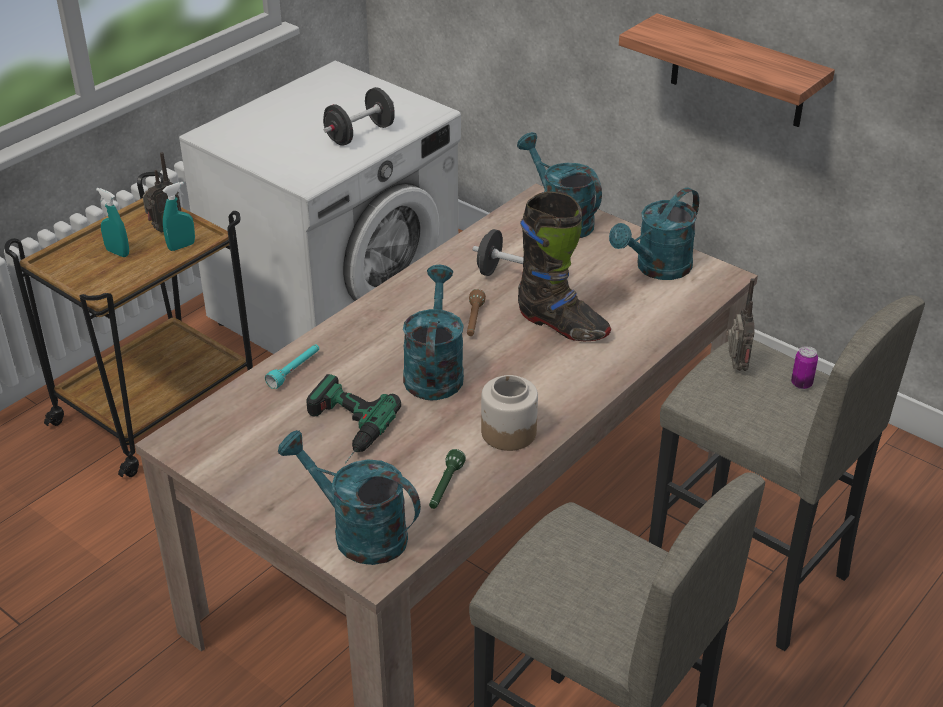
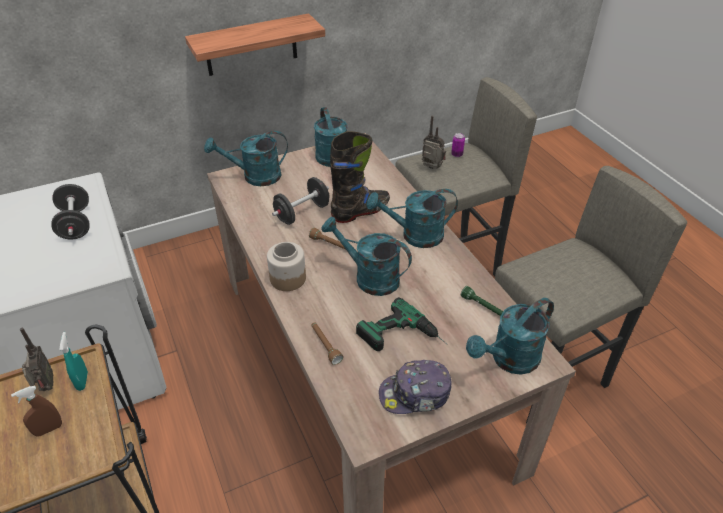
camera: 65 degrees left, 5 degrees up
turquoise spray bottle [96,188,129,257] -> brown spray bottle [11,386,62,437]
turquoise flashlight [265,344,319,389] -> brown flashlight [311,322,343,365]
jar [481,375,538,451] -> jar moved to [267,242,306,291]
none -> turquoise watering can [367,189,458,248]
none -> cap [379,360,451,414]

